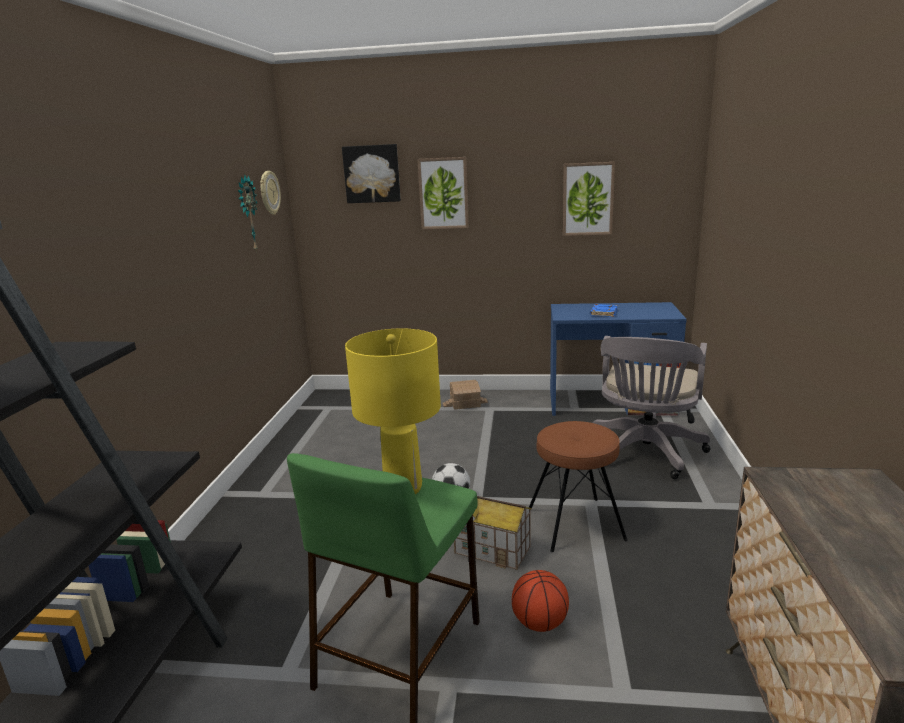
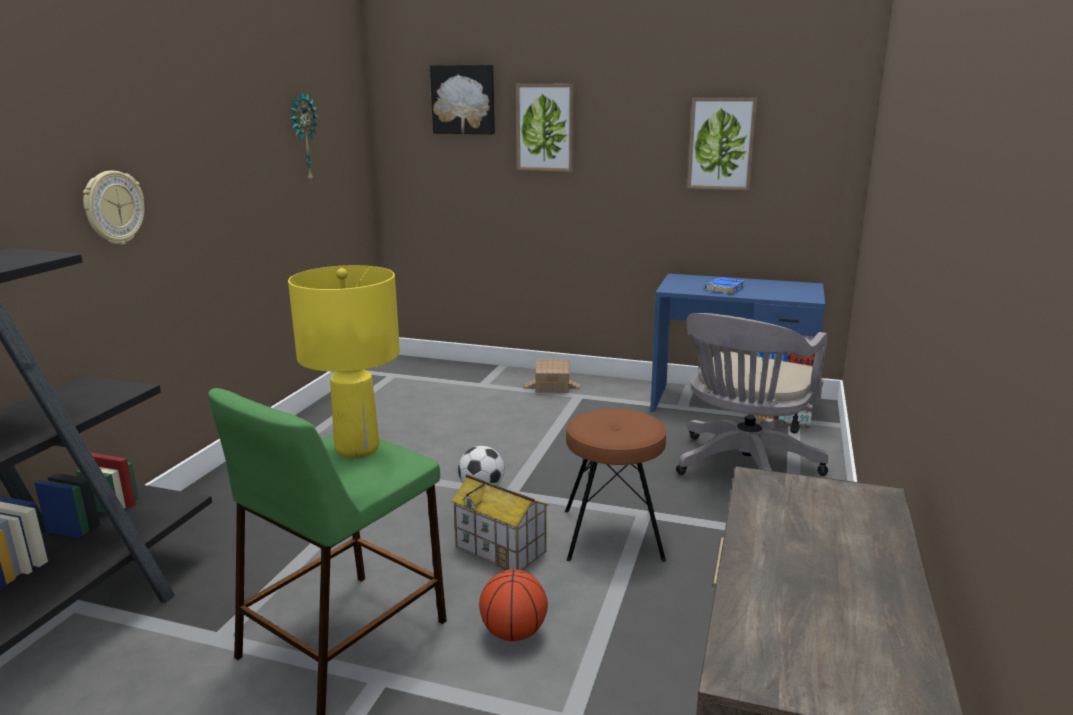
camera: 10 degrees right, 0 degrees up
wall clock [260,171,281,215] -> wall clock moved to [83,171,144,245]

